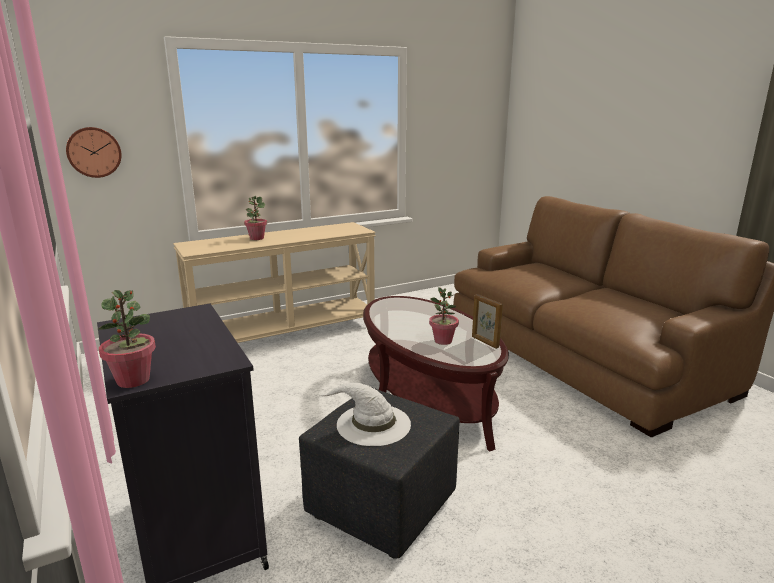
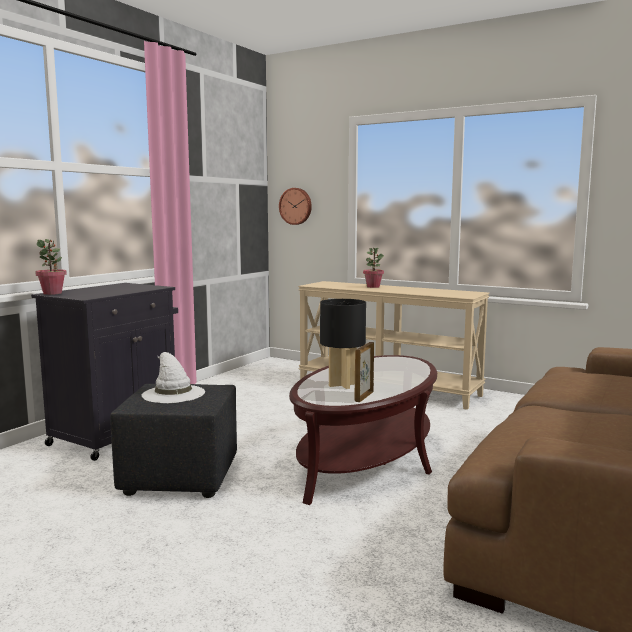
camera: 60 degrees right, 10 degrees down
potted plant [429,287,459,345] -> black table lamp [320,299,366,389]

